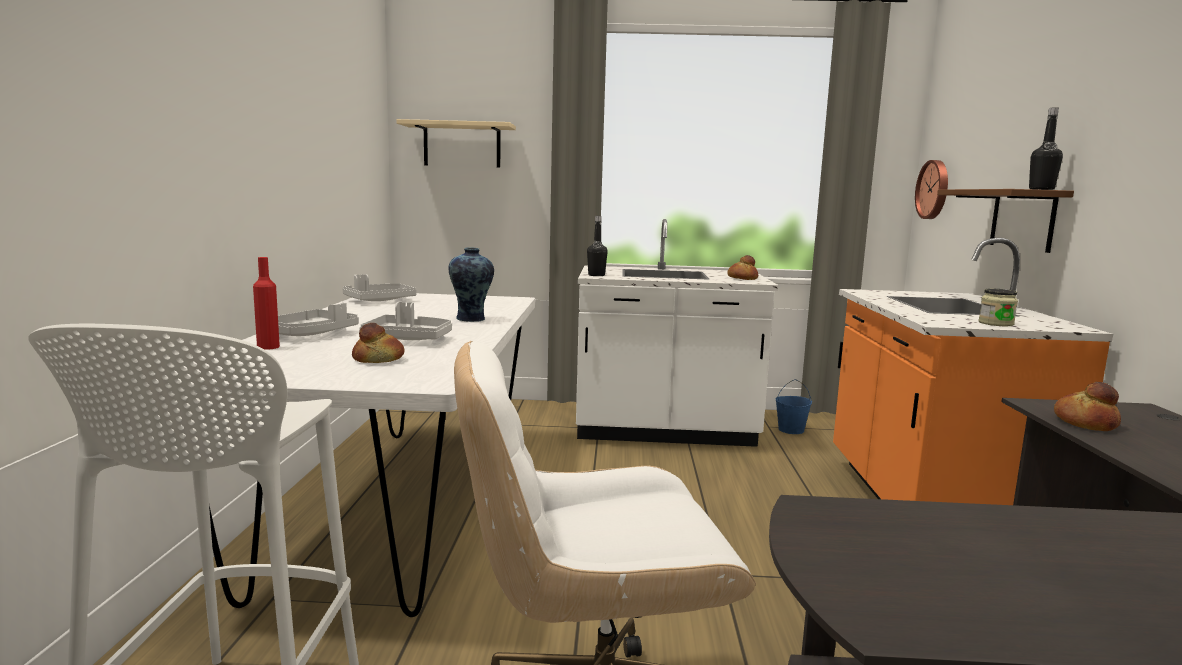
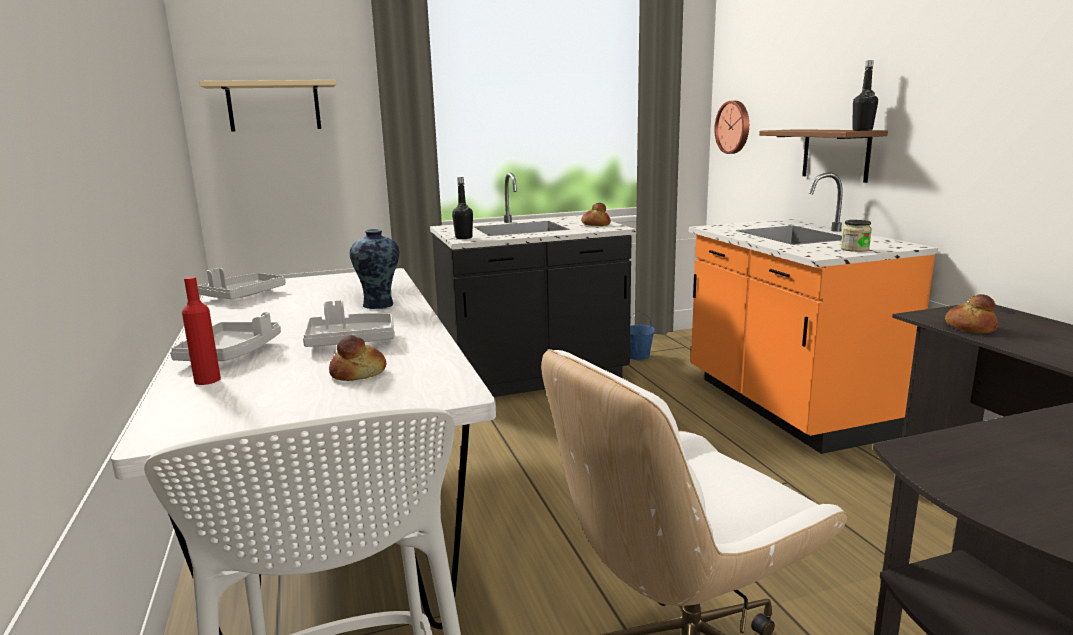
camera: 20 degrees left, 5 degrees up
white counter [576,219,778,447] -> black counter [430,173,636,397]

